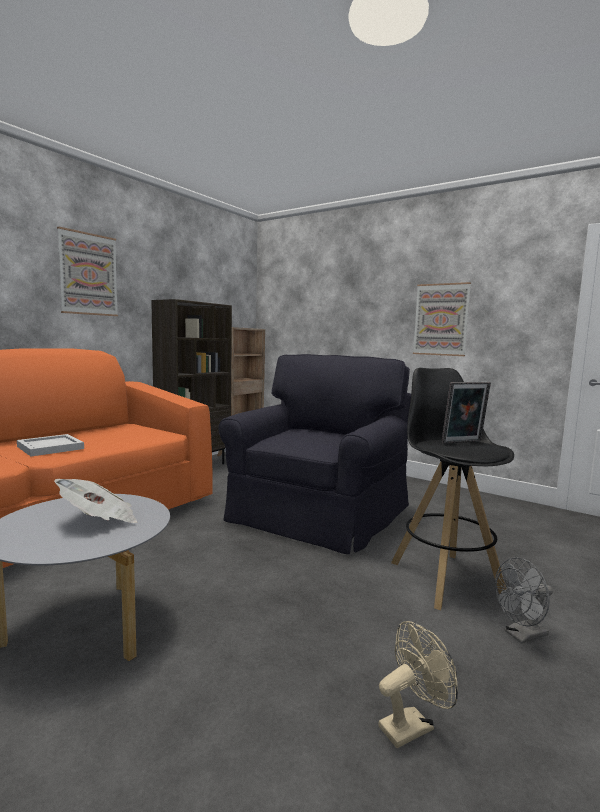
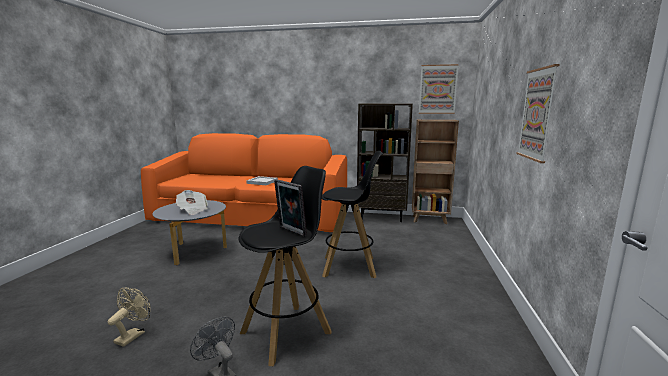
camera: 65 degrees right, 5 degrees up
picture [57,227,118,316] -> picture moved to [419,64,459,114]
black armchair [218,354,411,554] -> black stool [322,151,383,278]
beige fan [378,621,458,748] -> beige fan turned 105 degrees counterclockwise [108,288,150,347]

